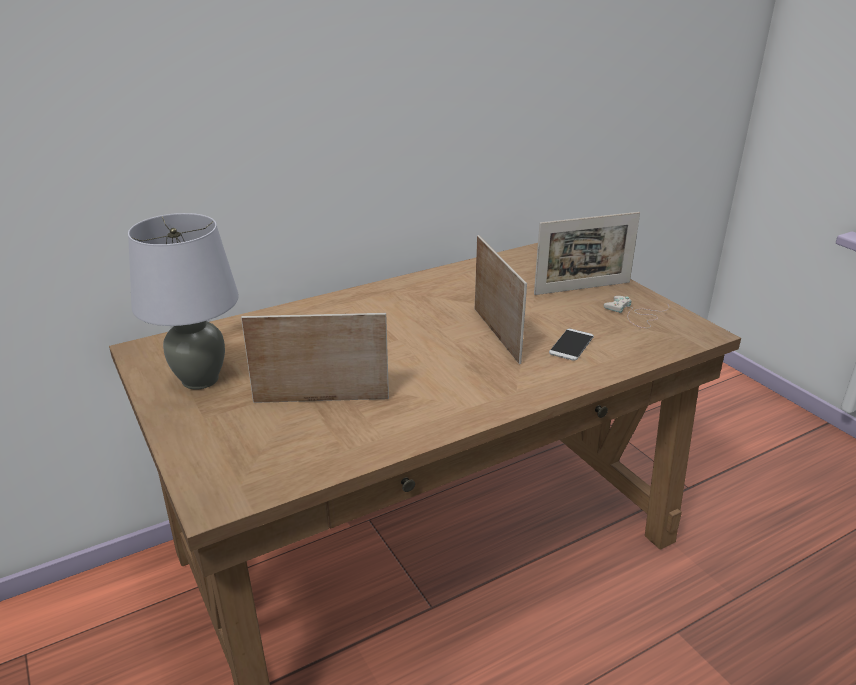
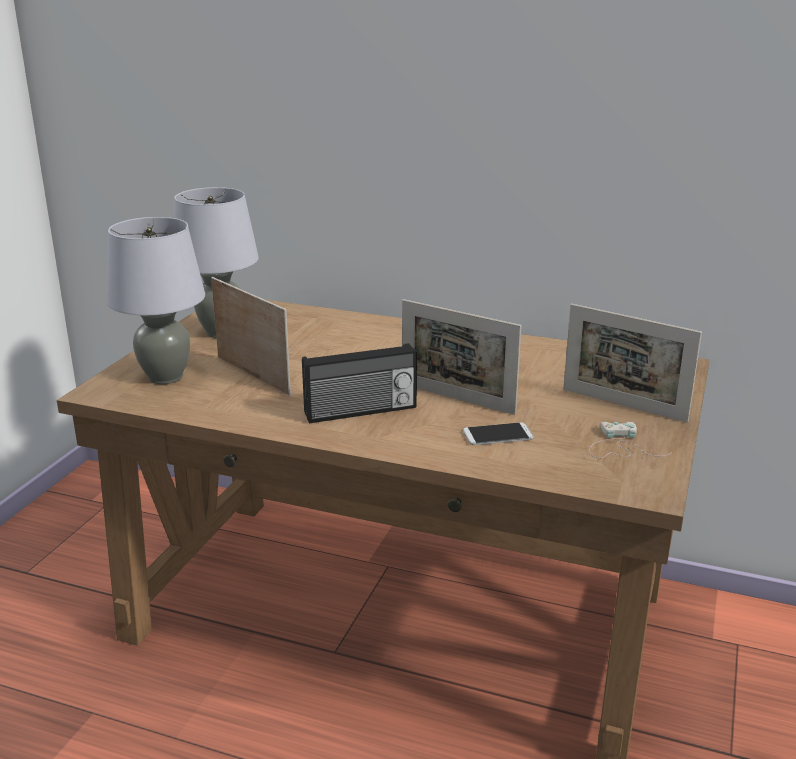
camera: 50 degrees right, 5 degrees down
picture frame [475,235,527,364] -> picture frame turned 90 degrees clockwise [402,299,521,415]
none -> grey table lamp [107,217,205,384]
none -> radio [302,343,417,423]

